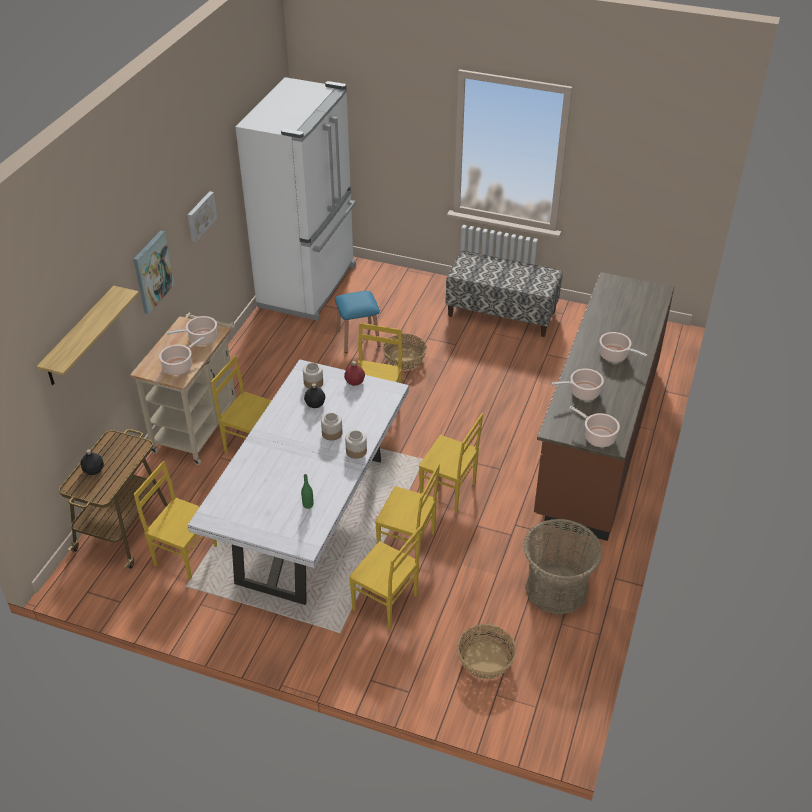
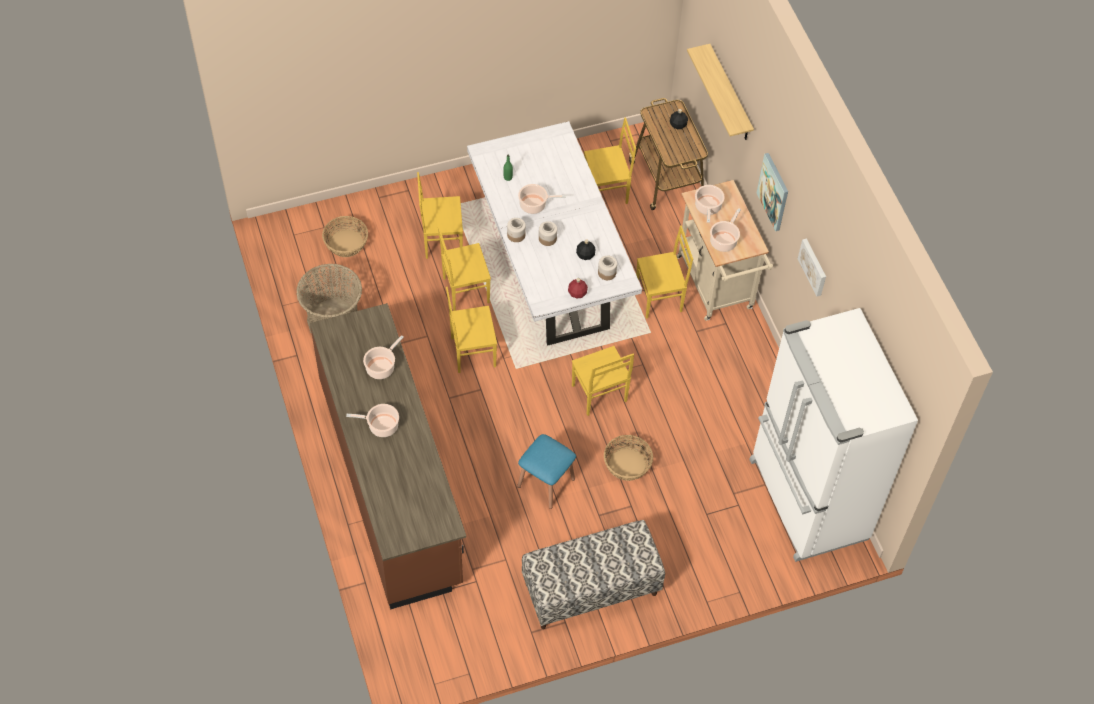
camera: 140 degrees right, 15 degrees up
blue stool [335,291,381,353] -> blue stool moved to [517,434,576,509]
cooking pot [569,406,620,447] -> cooking pot moved to [518,184,566,214]

